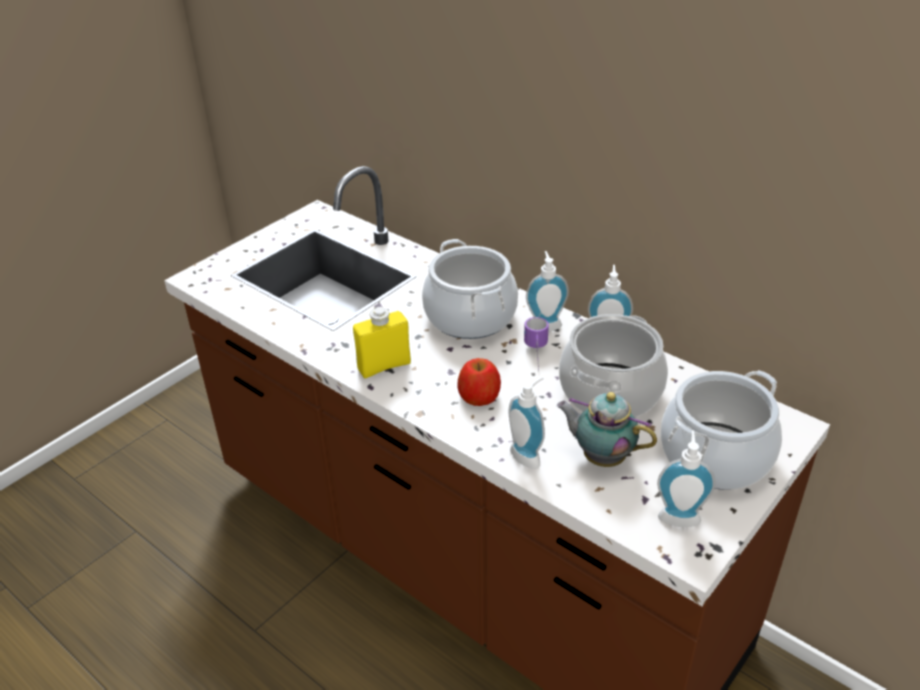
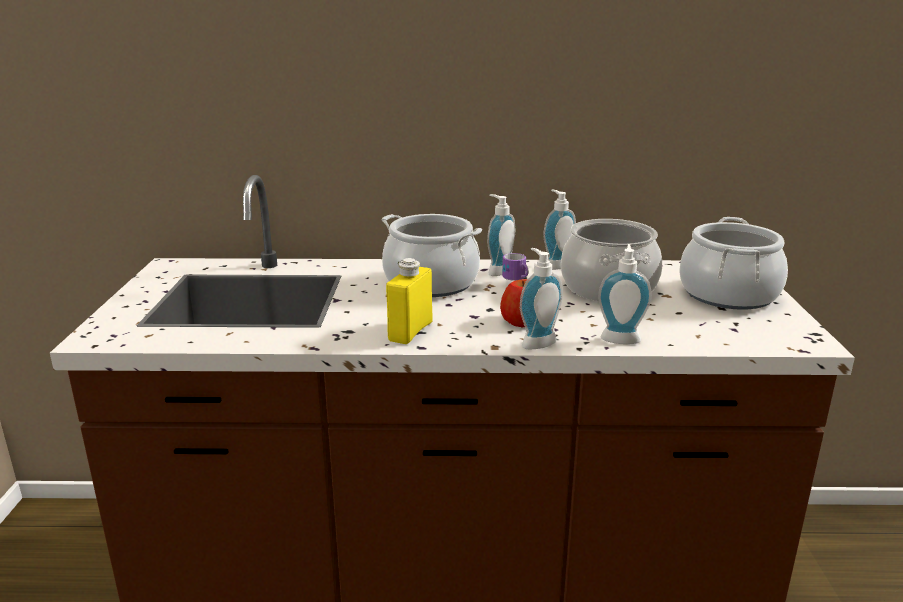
camera: 40 degrees left, 15 degrees down
teapot [557,392,657,467] -> none
soap dispenser [657,431,716,527] -> soap dispenser moved to [520,248,563,350]

